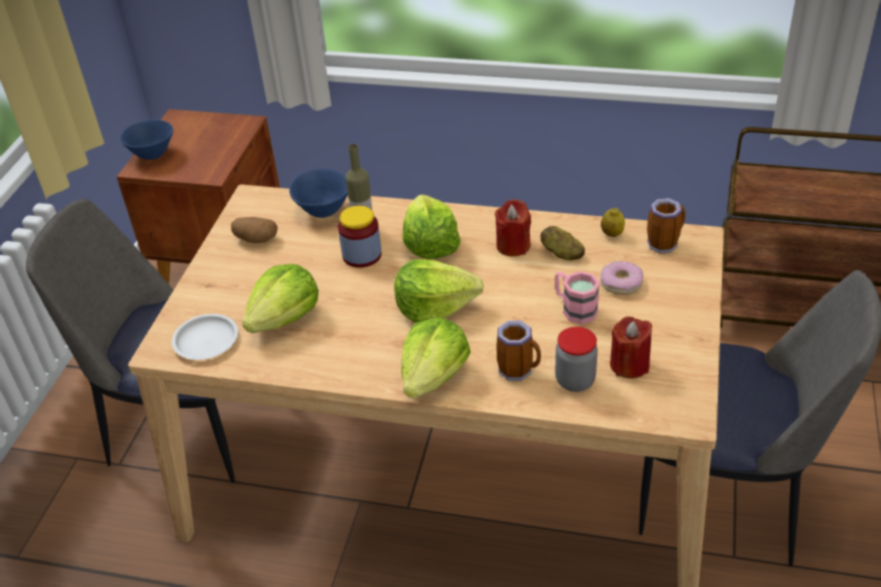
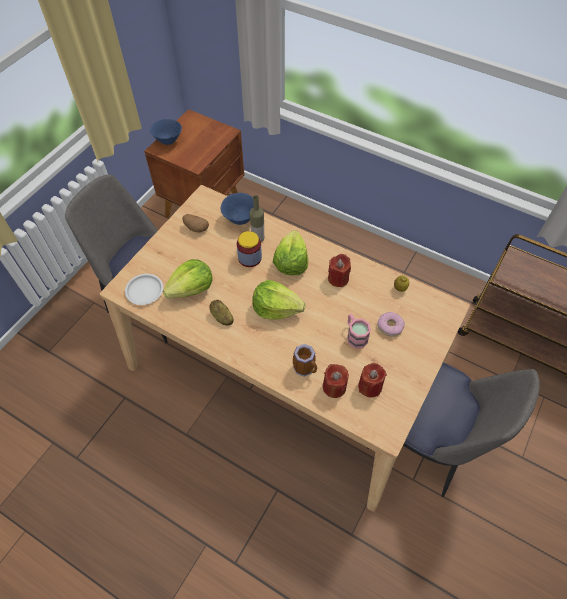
camera: 15 degrees right, 15 degrees up
lettuce [401,318,471,399] -> none
potato [541,226,585,260] -> potato moved to [209,300,234,326]
jar [555,327,598,392] -> red candle [323,364,349,398]
mug [647,198,686,253] -> none

